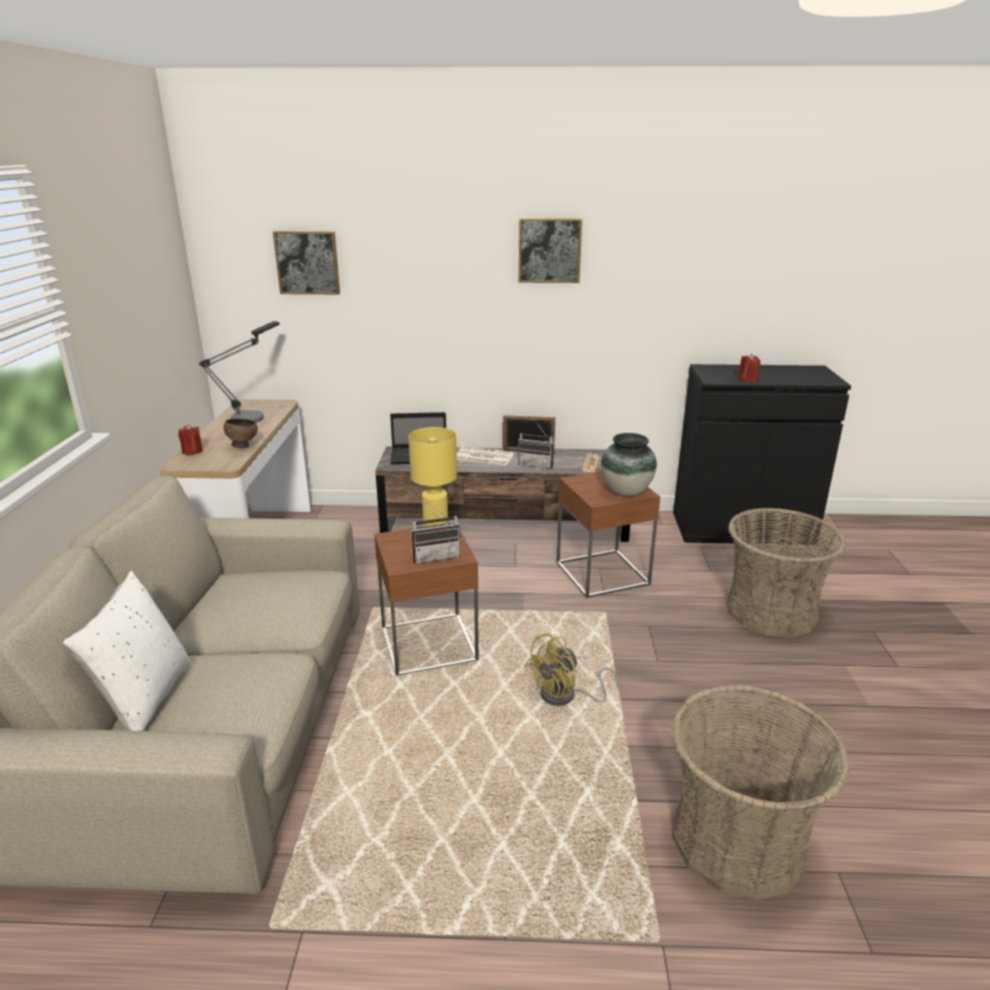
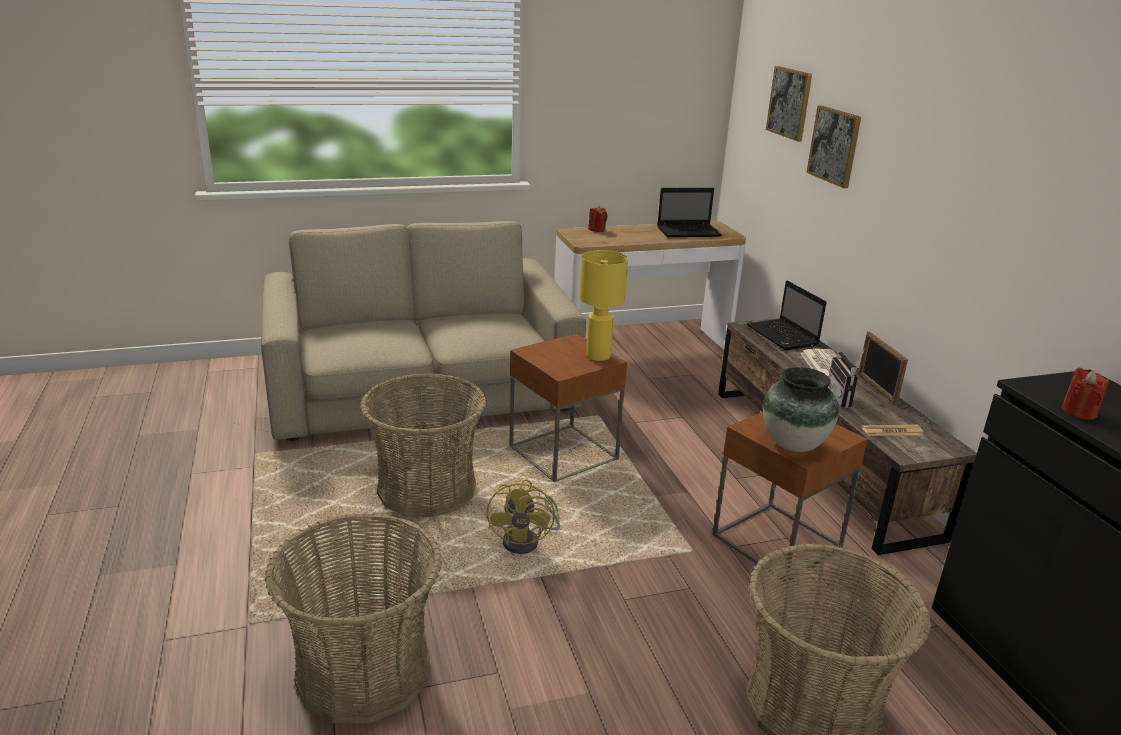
camera: 70 degrees right, 0 degrees up
white pillow [63,571,190,731] -> none
table lamp [199,321,279,423] -> laptop [657,188,722,237]
brown bowl [224,418,258,448] -> none
radio [411,501,461,564] -> none
picture [519,218,582,283] -> picture moved to [806,106,861,188]
yellow fan [526,633,620,706] -> yellow fan turned 120 degrees counterclockwise [487,479,560,554]
none -> basket [360,373,487,517]

